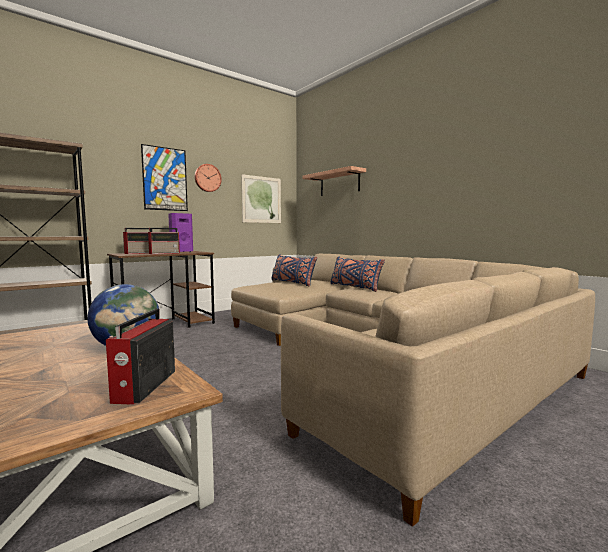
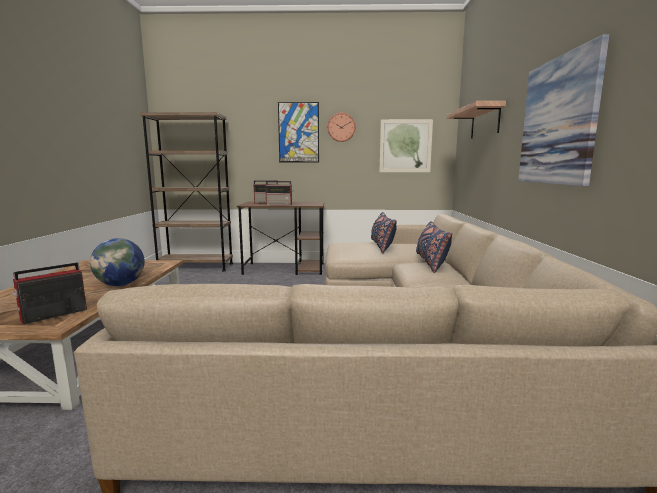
camera: 40 degrees right, 5 degrees up
purple speaker [168,213,193,252] -> none
none -> picture [518,34,610,186]

